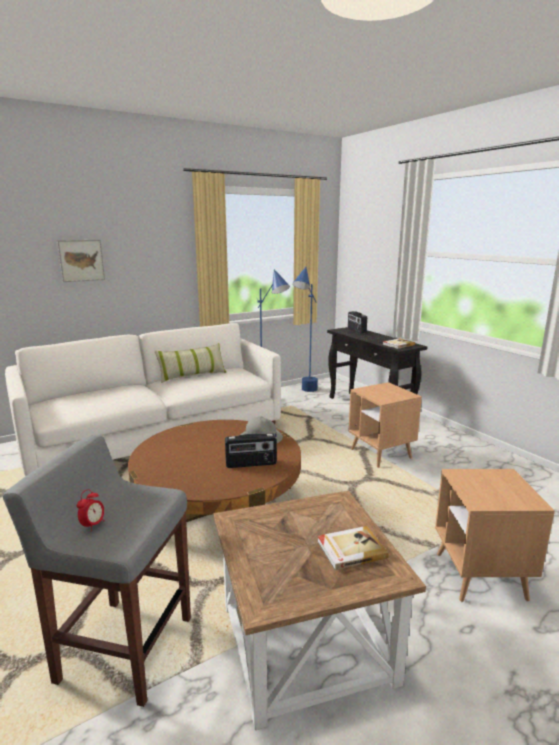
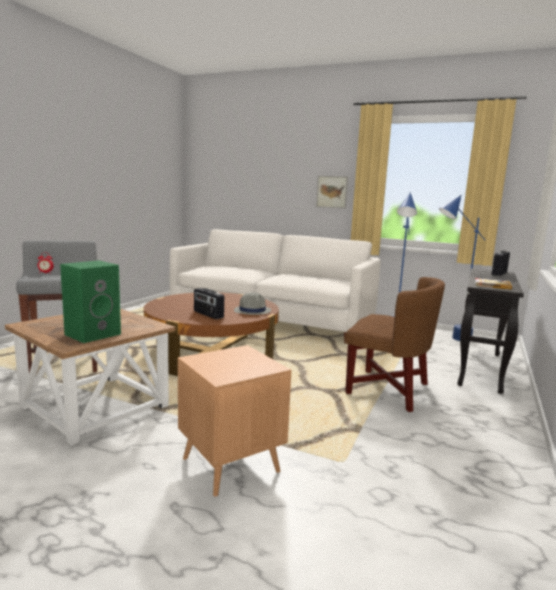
camera: 55 degrees right, 5 degrees down
picture [57,240,105,282] -> picture moved to [316,176,348,209]
pillow [155,343,226,383] -> none
book [317,526,389,570] -> green speaker [60,260,121,343]
brown side table [348,382,422,468] -> brown armchair [345,277,445,412]

